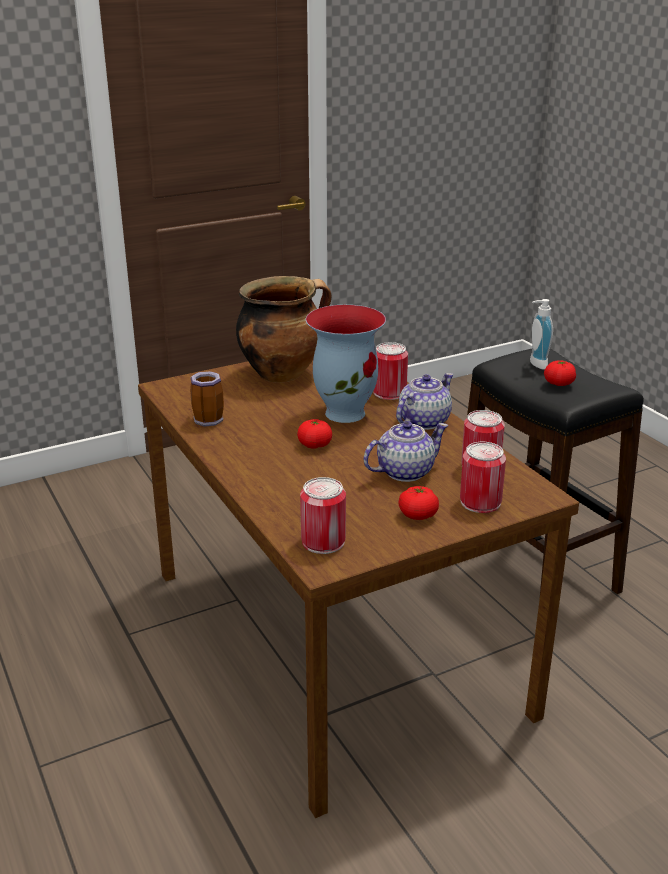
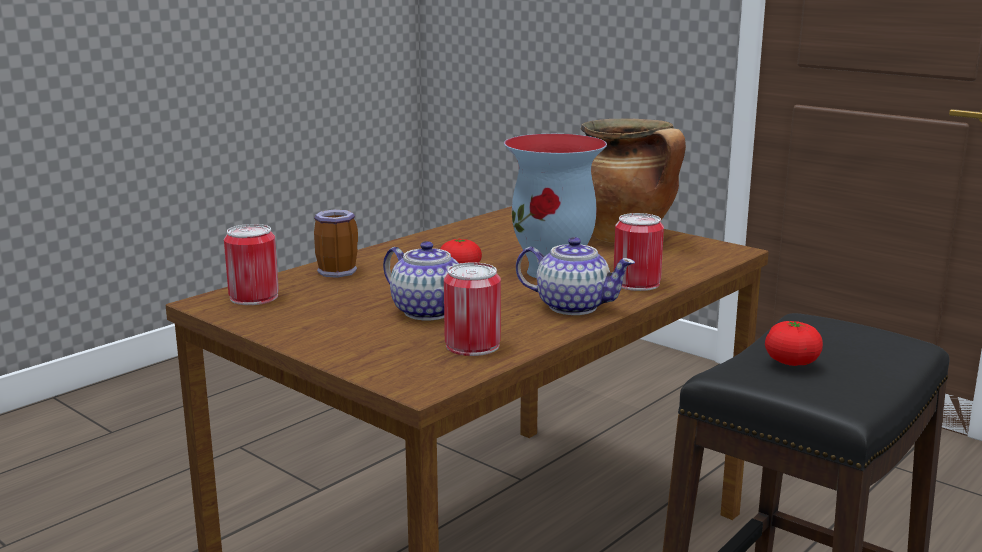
camera: 70 degrees right, 10 degrees down
mug [190,371,224,427] -> mug moved to [314,209,358,278]
tomato [399,486,439,520] -> none
can [460,442,506,513] -> none
soap dispenser [530,299,553,369] -> none

